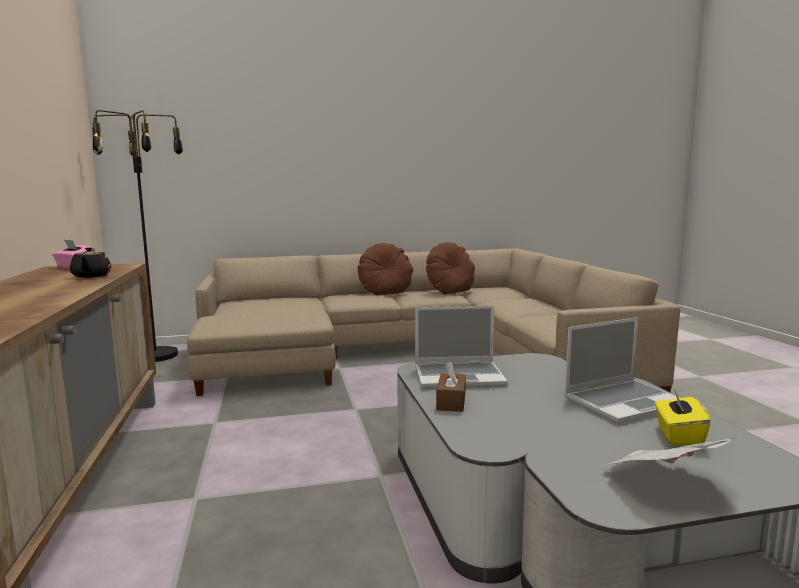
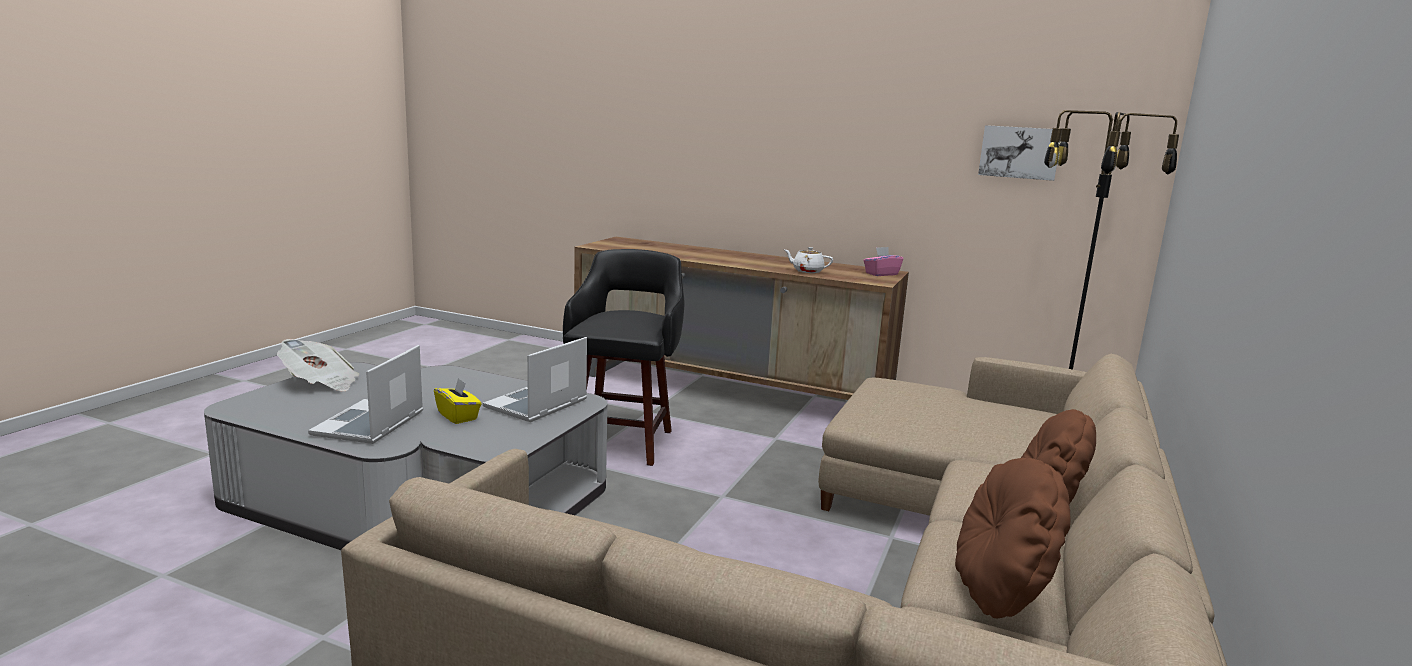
camera: 125 degrees right, 5 degrees up
black teapot [70,247,112,278] -> white teapot [784,247,833,273]
brown tissue box [436,361,466,412] -> none
yellow tissue box [655,389,711,446] -> yellow tissue box moved to [434,378,481,424]
none -> black stool [563,249,684,466]
none -> picture [978,125,1061,181]

